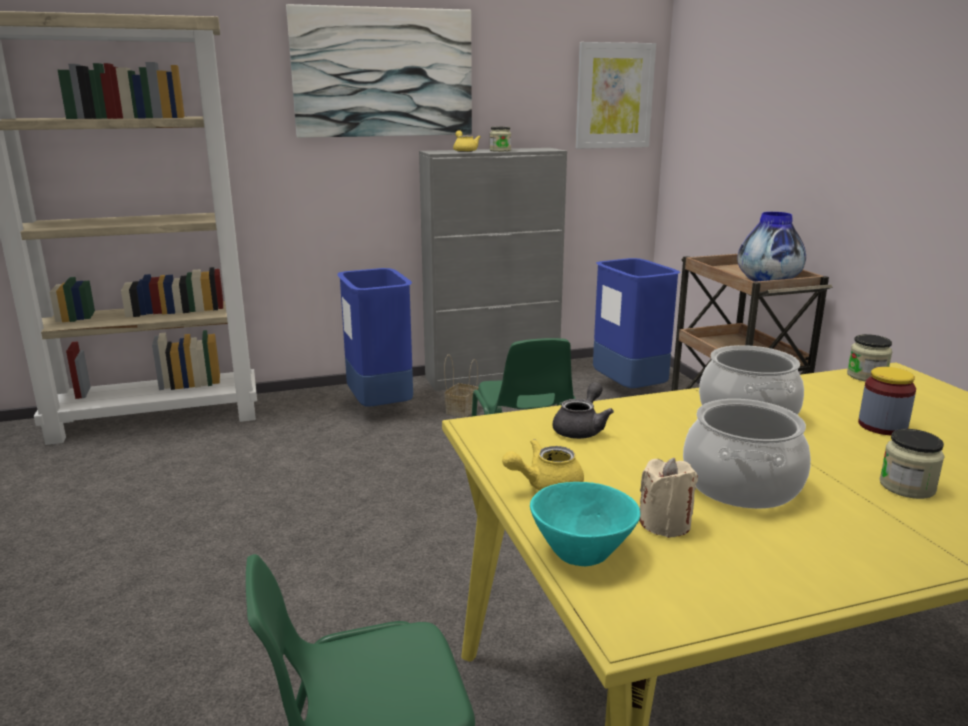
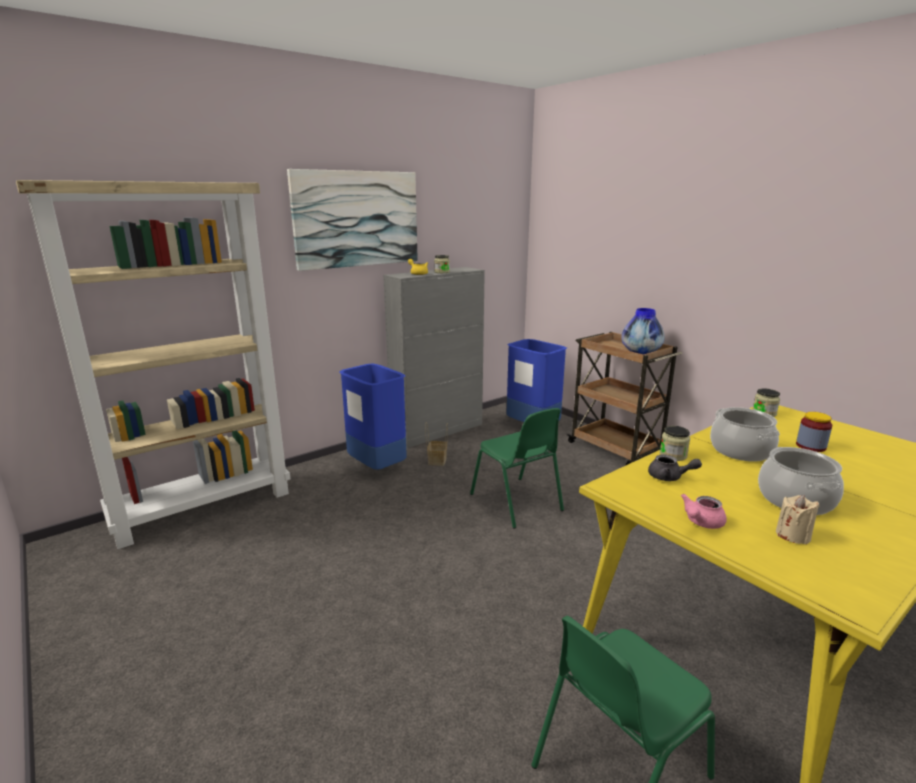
camera: 20 degrees left, 0 degrees up
yellow teapot [502,439,584,490] -> pink teapot [681,494,727,529]
turquoise bowl [530,482,640,566] -> none
grey teapot [552,382,614,439] -> grey teapot turned 105 degrees clockwise [648,455,702,481]
picture [575,42,656,149] -> none
jar [880,429,945,499] -> jar moved to [660,426,690,461]

